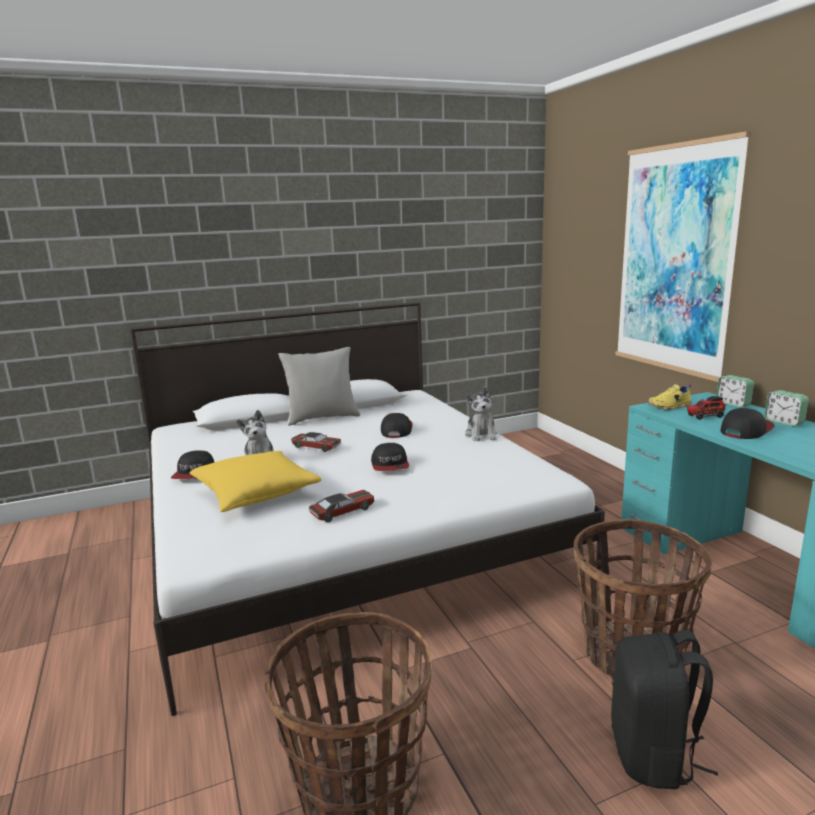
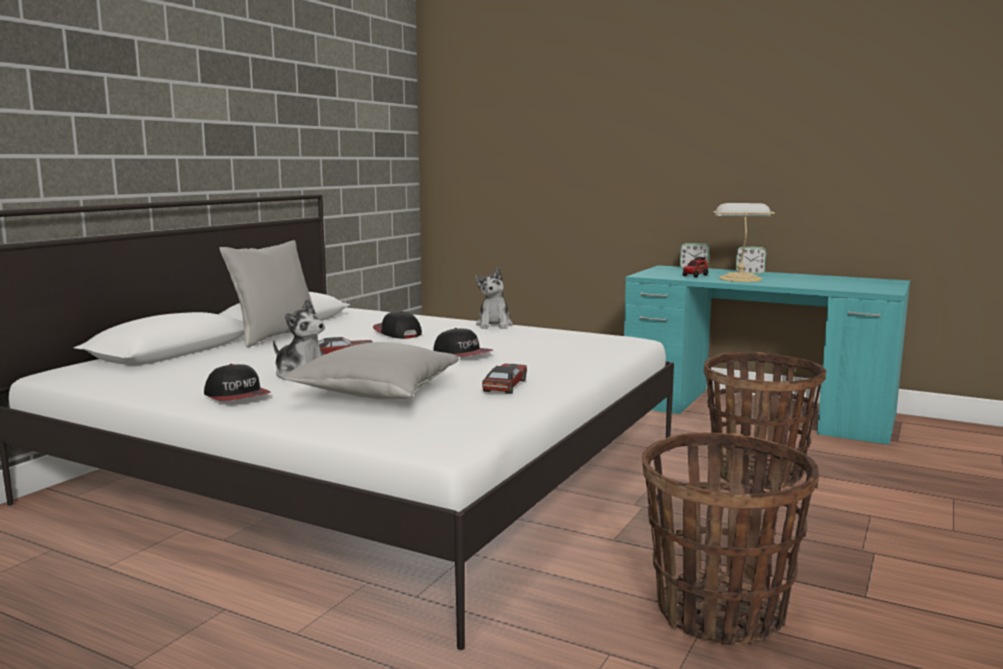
camera: 40 degrees left, 5 degrees down
yellow pillow [189,451,322,512] -> grey pillow [283,342,459,399]
plush toy [465,387,497,441] -> plush toy turned 45 degrees clockwise [475,268,513,329]
black backpack [611,630,718,789] -> none
picture [615,131,751,382] -> none
yellow shoe [648,384,691,410] -> none
cap [721,408,775,439] -> table lamp [713,203,775,282]

